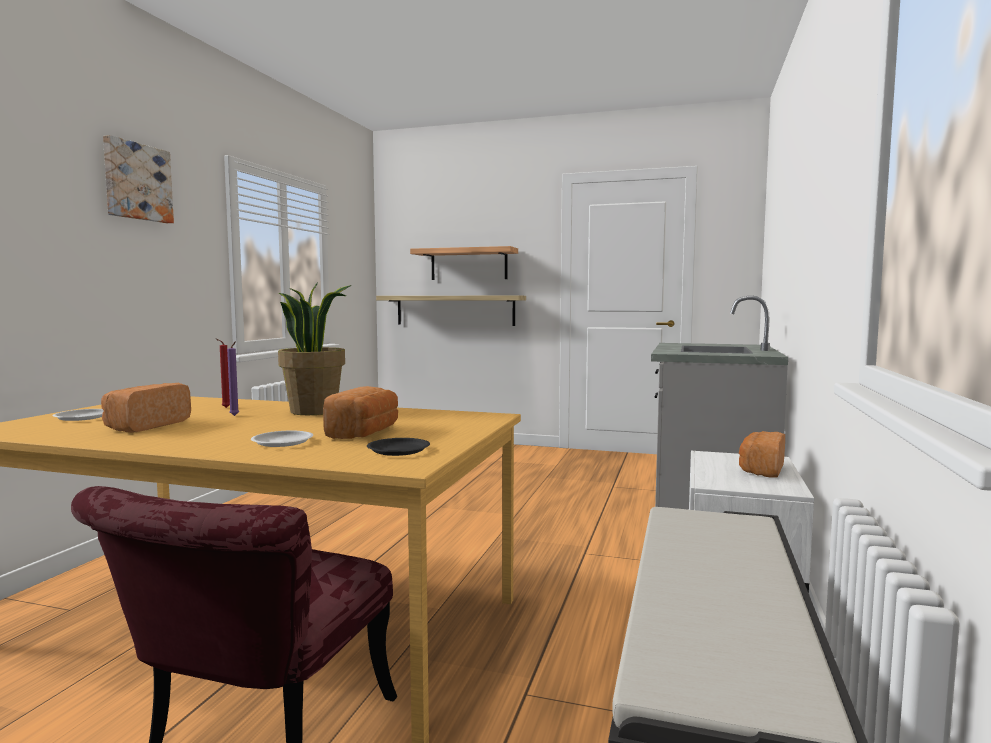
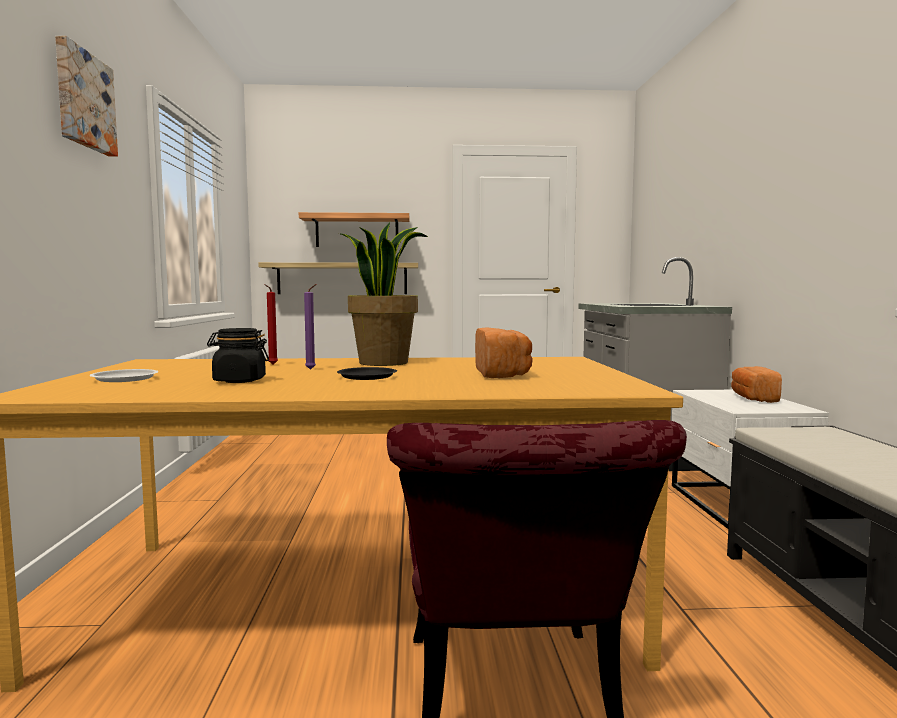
camera: 20 degrees left, 0 degrees up
bread [101,383,191,433] -> black jar [207,328,269,383]
white plate [251,431,313,447] -> none
black plate [367,438,430,456] -> black plate moved to [337,367,397,380]

